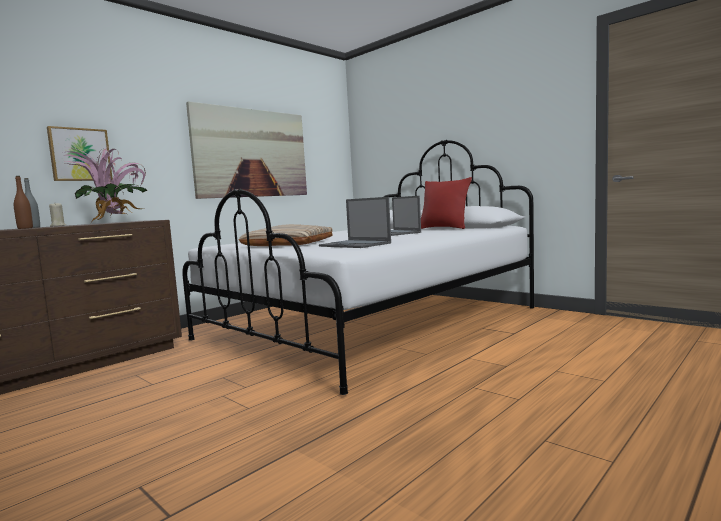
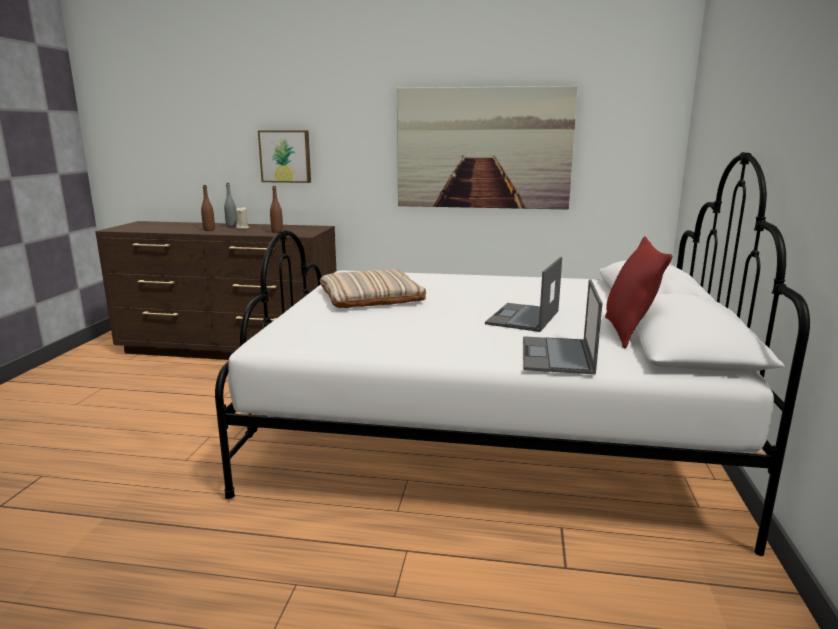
camera: 55 degrees right, 10 degrees up
potted plant [63,148,148,223] -> brown bottle [270,186,283,233]
laptop [319,197,391,248] -> laptop moved to [523,279,603,374]

